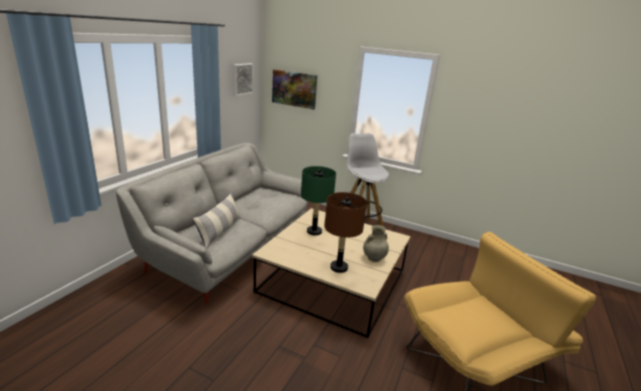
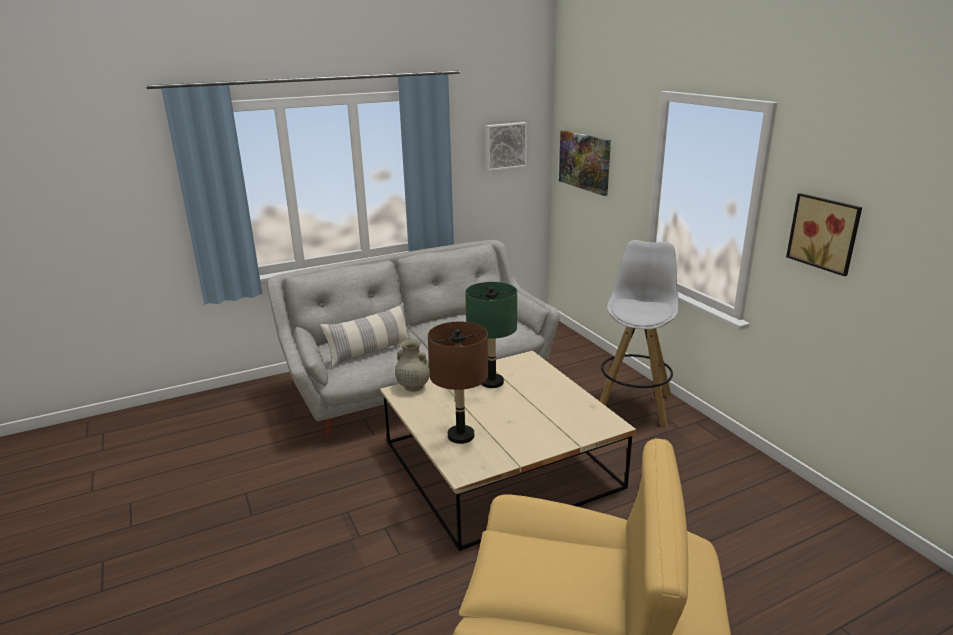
camera: 40 degrees right, 0 degrees up
beige vase [363,225,389,262] -> beige vase moved to [395,339,430,392]
none -> picture [786,193,862,276]

